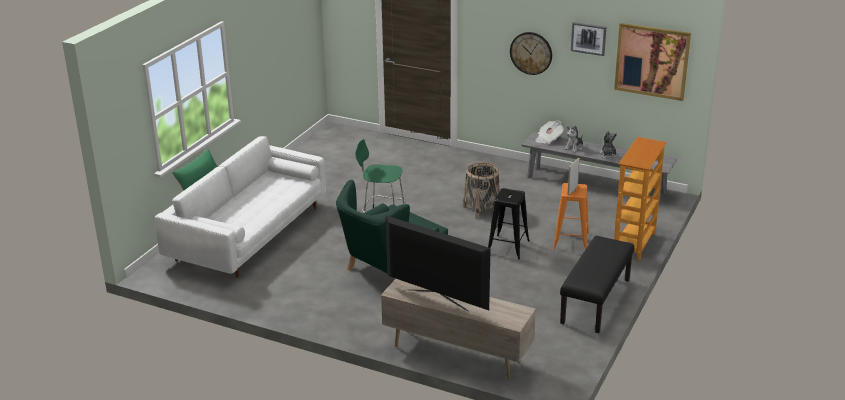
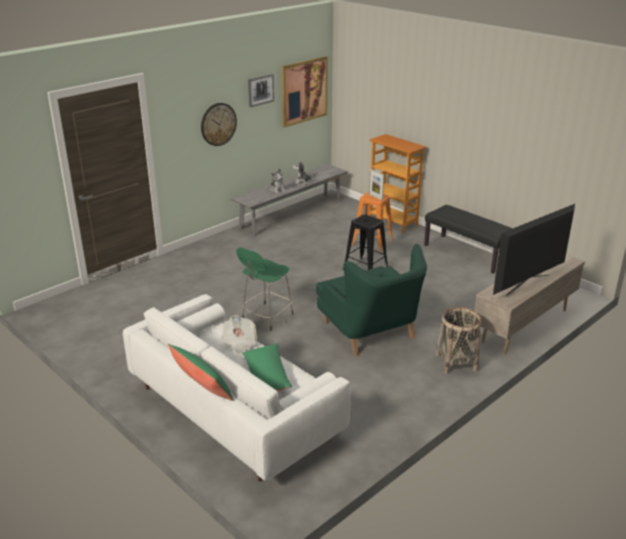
camera: 70 degrees left, 0 degrees up
basket [463,162,500,219] -> basket moved to [436,307,482,374]
newspaper [535,121,564,144] -> newspaper moved to [222,315,257,354]
none -> green pillow [242,343,292,391]

